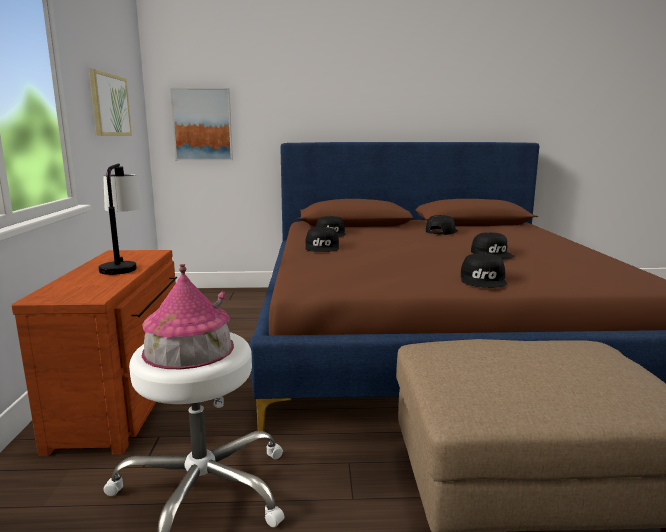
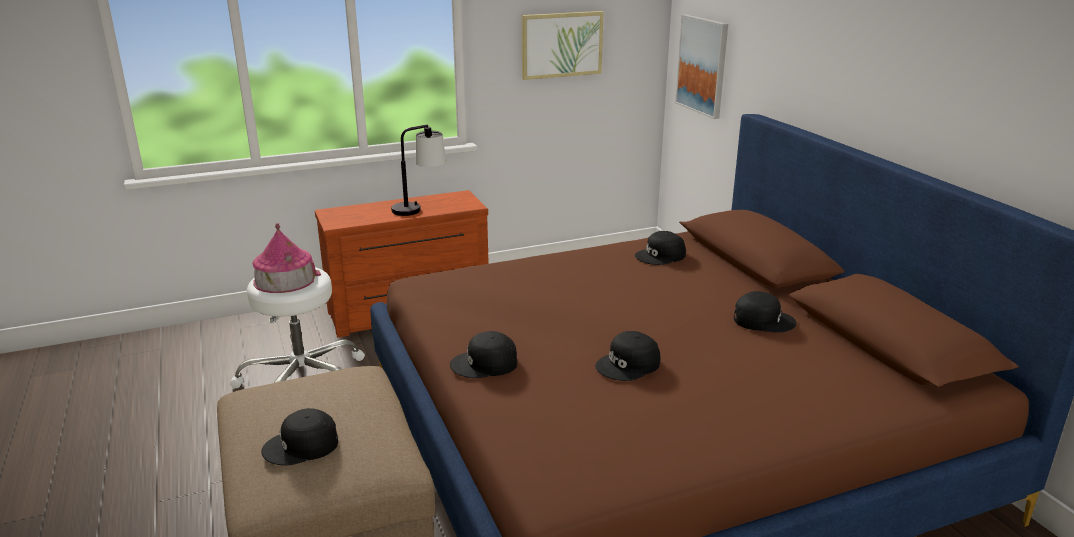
camera: 70 degrees right, 10 degrees up
black cap [305,227,339,252] -> black cap moved to [261,408,338,466]

